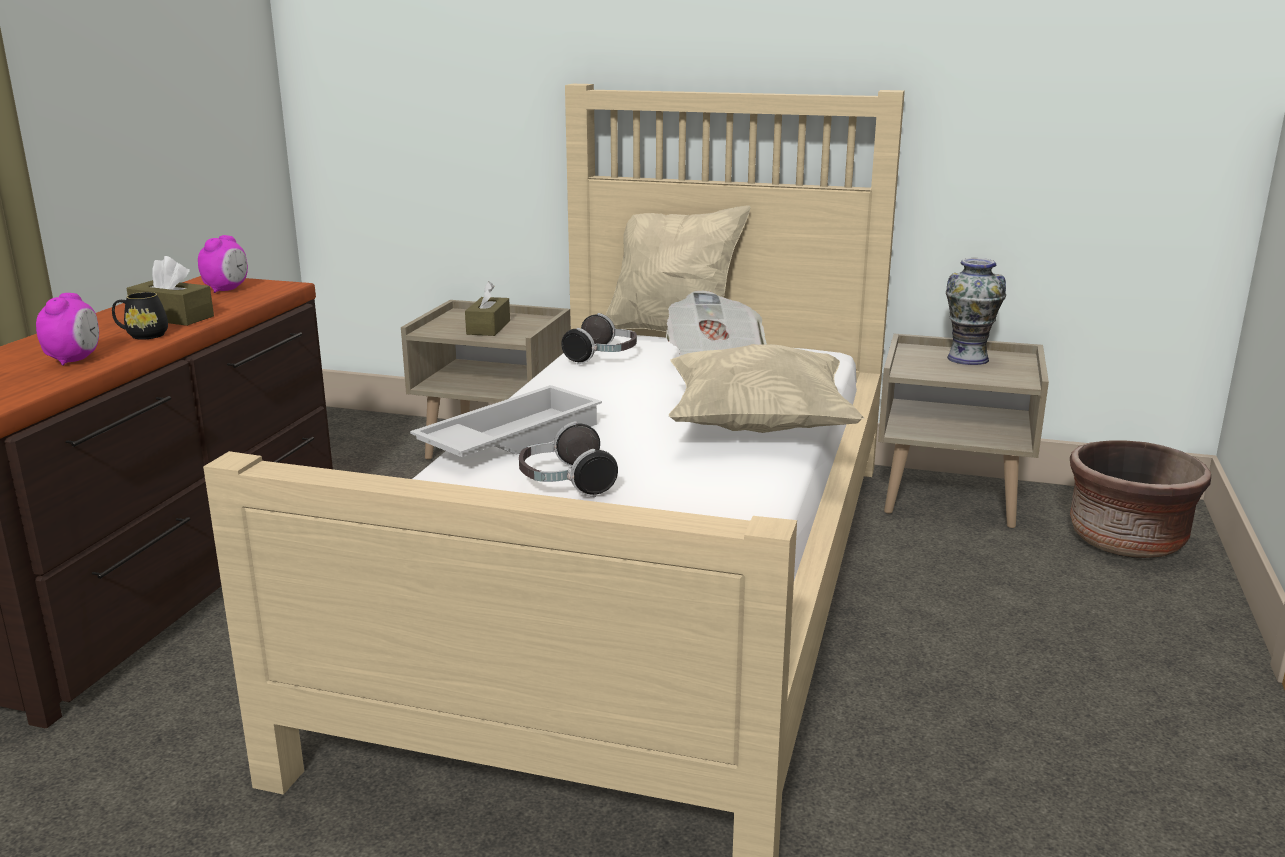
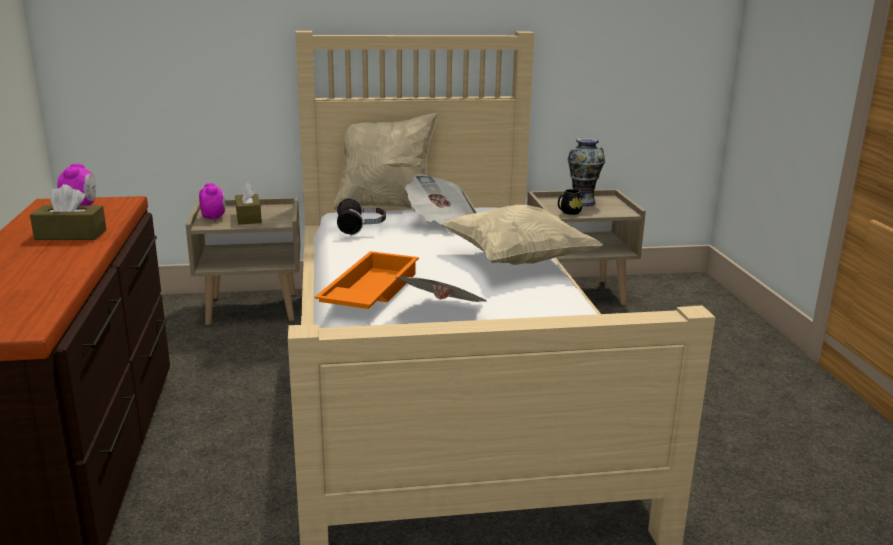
camera: 25 degrees left, 0 degrees up
alarm clock [36,293,99,366] -> alarm clock moved to [199,183,225,221]
black mug [112,292,168,340] -> black mug moved to [558,189,582,215]
white tray [410,385,602,457] -> orange tray [315,251,419,309]
headphones [519,421,618,497] -> newspaper [394,277,487,302]
brown planter [1070,440,1211,558] -> none

